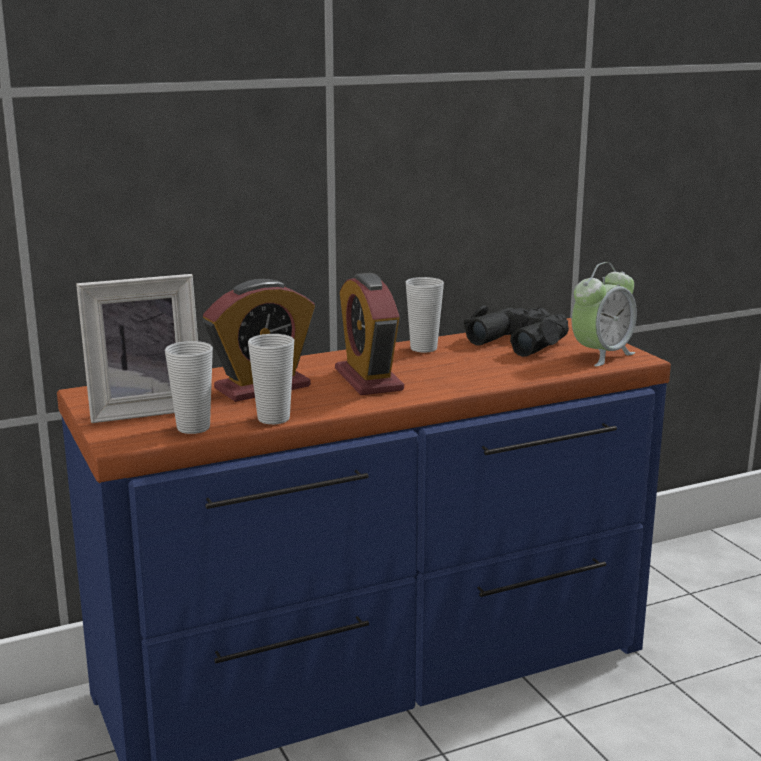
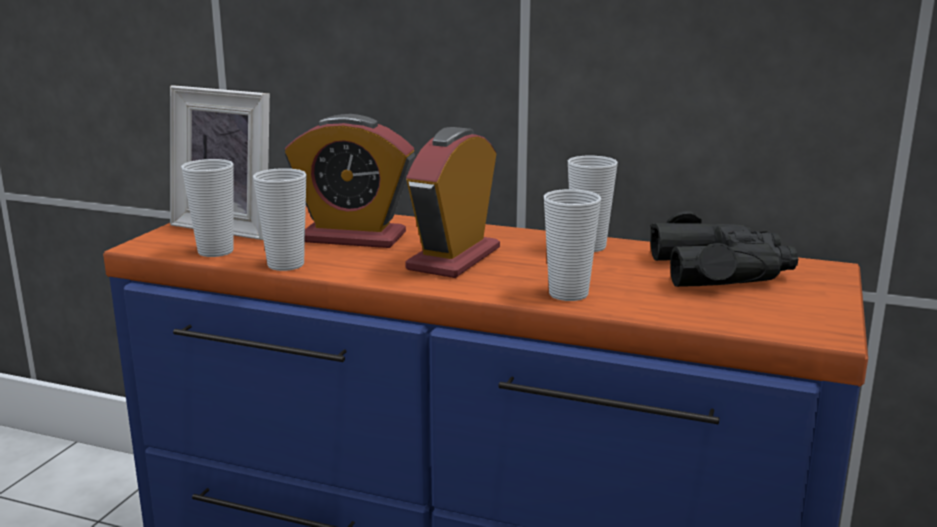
camera: 45 degrees right, 0 degrees up
alarm clock [572,262,637,366] -> none
none -> cup [544,189,601,301]

